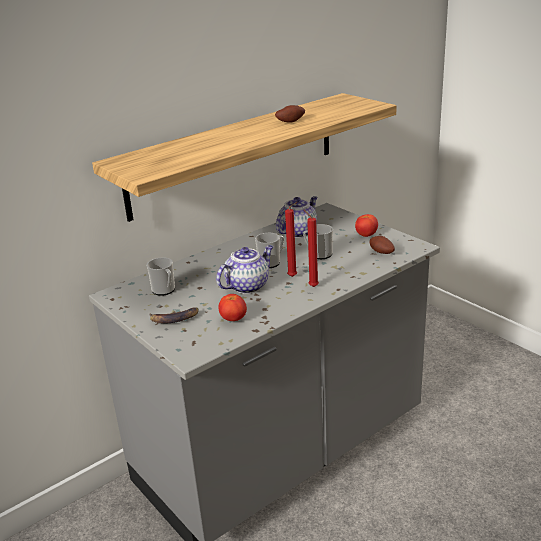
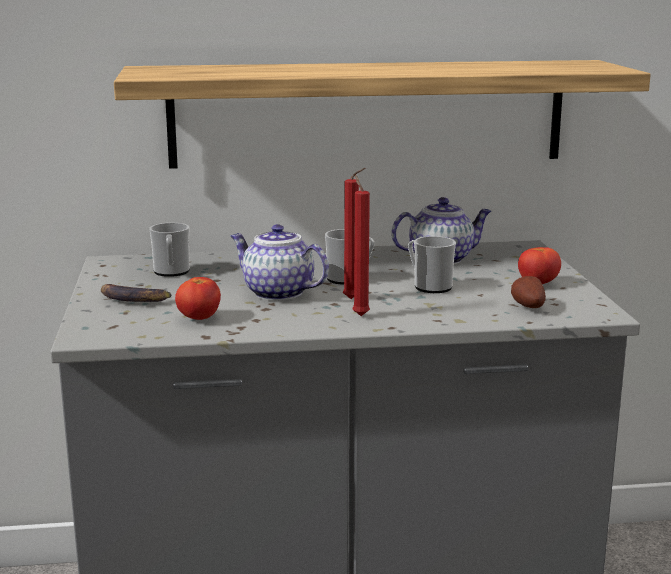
camera: 30 degrees right, 10 degrees down
teapot [216,245,273,294] -> teapot turned 135 degrees counterclockwise [230,224,329,301]
potato [275,105,305,122] -> none

